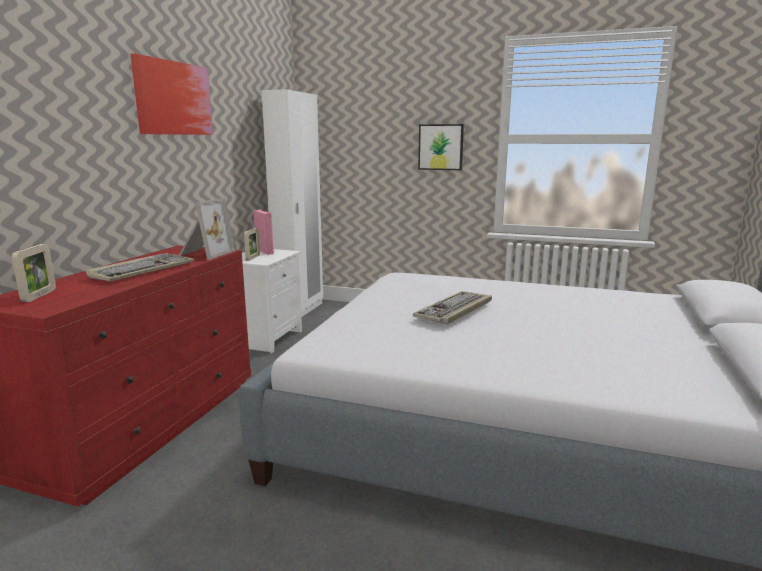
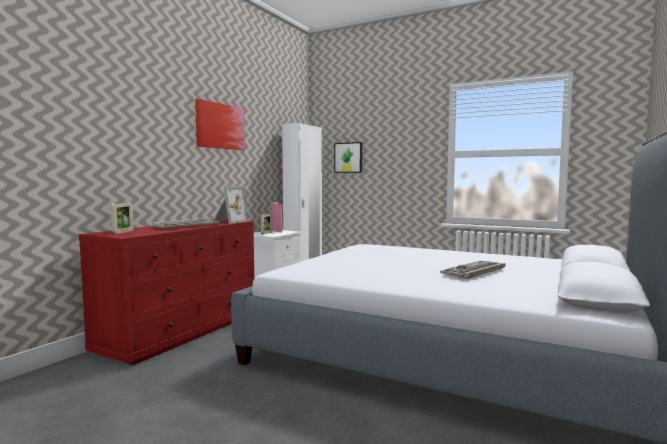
camera: 10 degrees right, 10 degrees down
keyboard [413,291,492,325] -> keyboard moved to [440,261,505,279]
picture [418,124,464,170] -> picture moved to [334,142,362,173]

